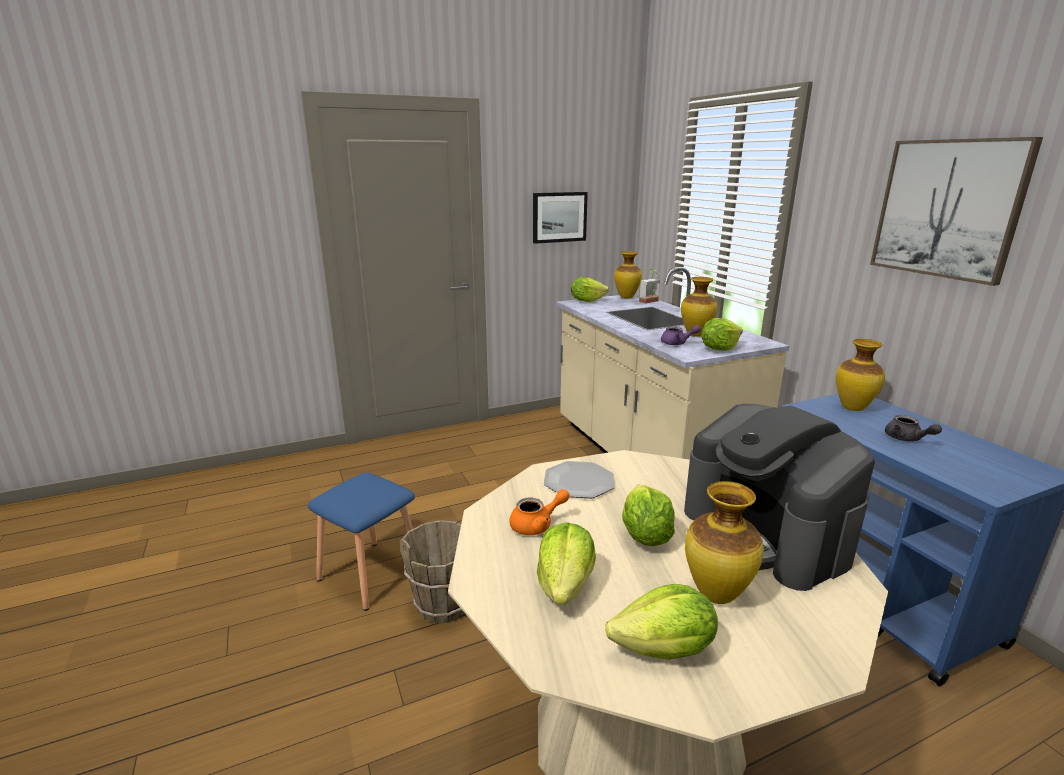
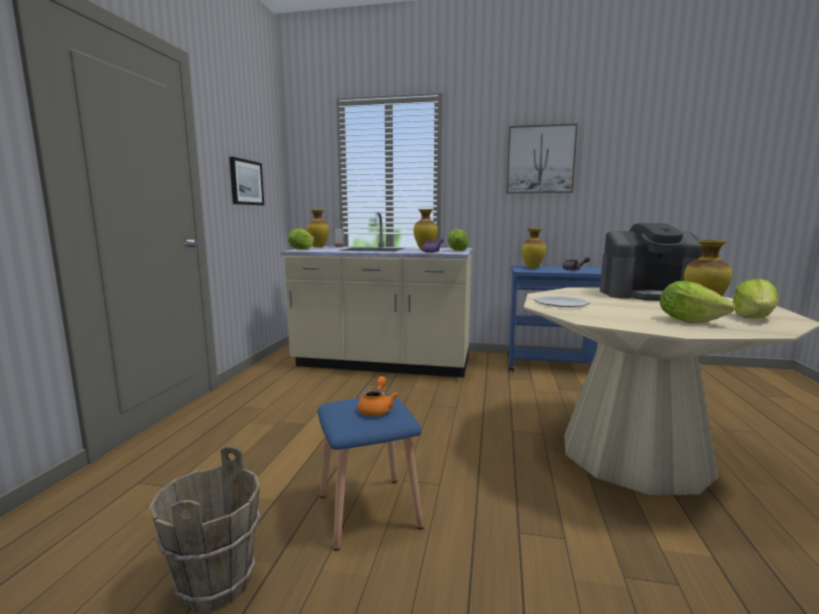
camera: 55 degrees left, 10 degrees down
brown bucket [400,520,464,624] -> brown bucket moved to [149,446,260,612]
orange teapot [509,489,570,535] -> orange teapot moved to [357,376,398,416]
lettuce [622,485,675,546] -> none

